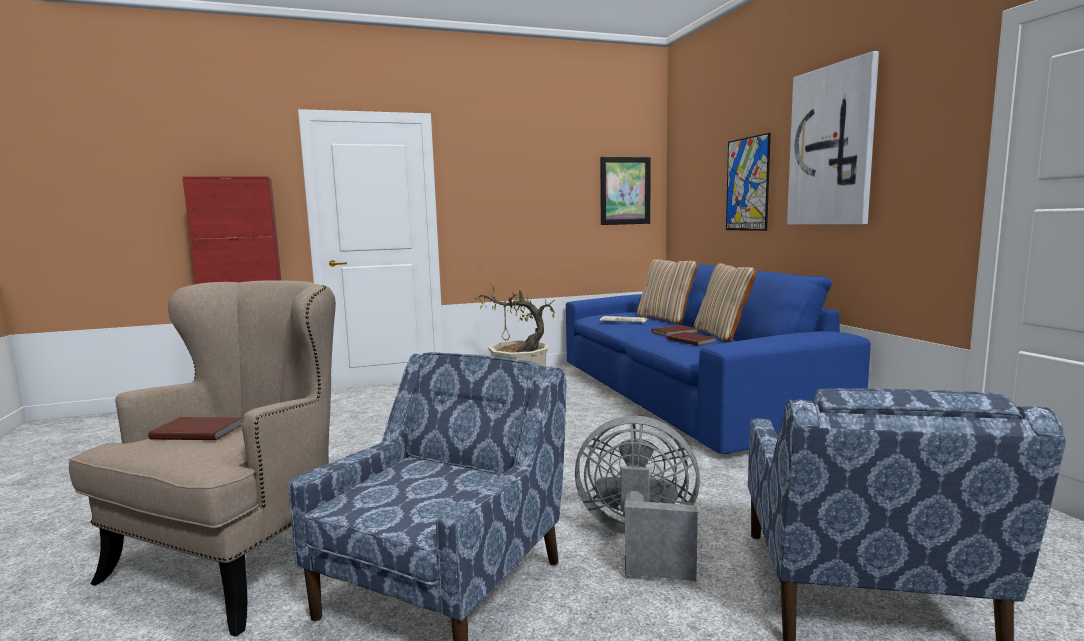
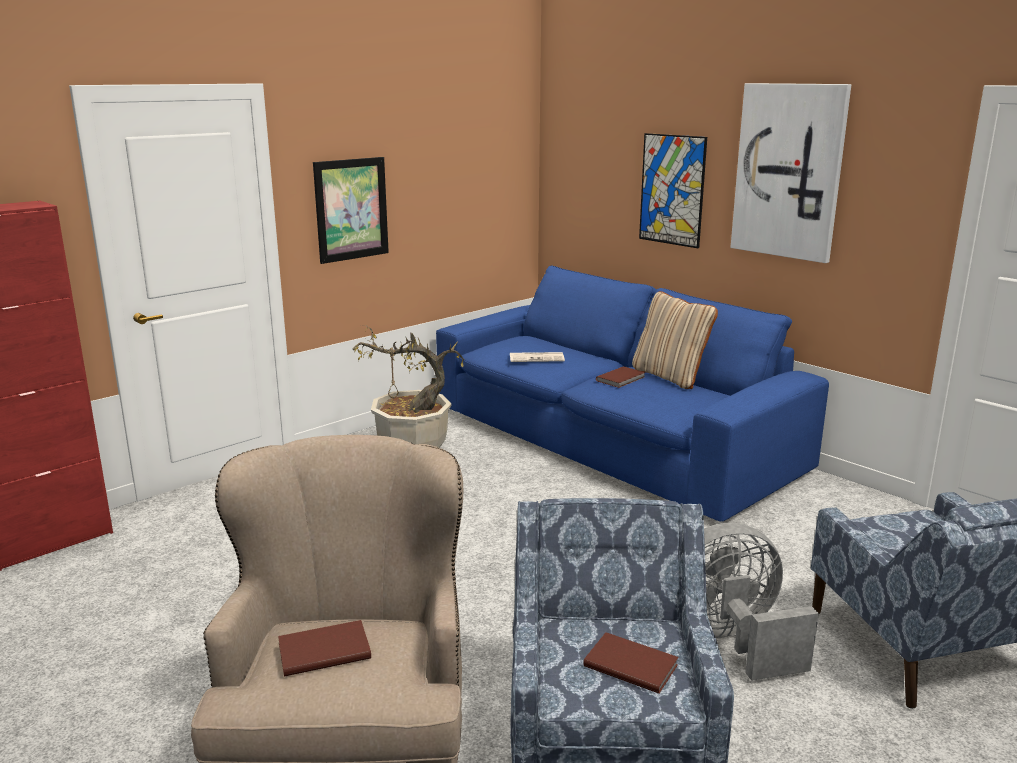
camera: 25 degrees left, 10 degrees up
picture [600,157,651,225] -> picture moved to [313,157,389,264]
beige pillow [637,258,698,324] -> none
brown book [667,332,716,346] -> brown book moved to [583,632,679,694]

